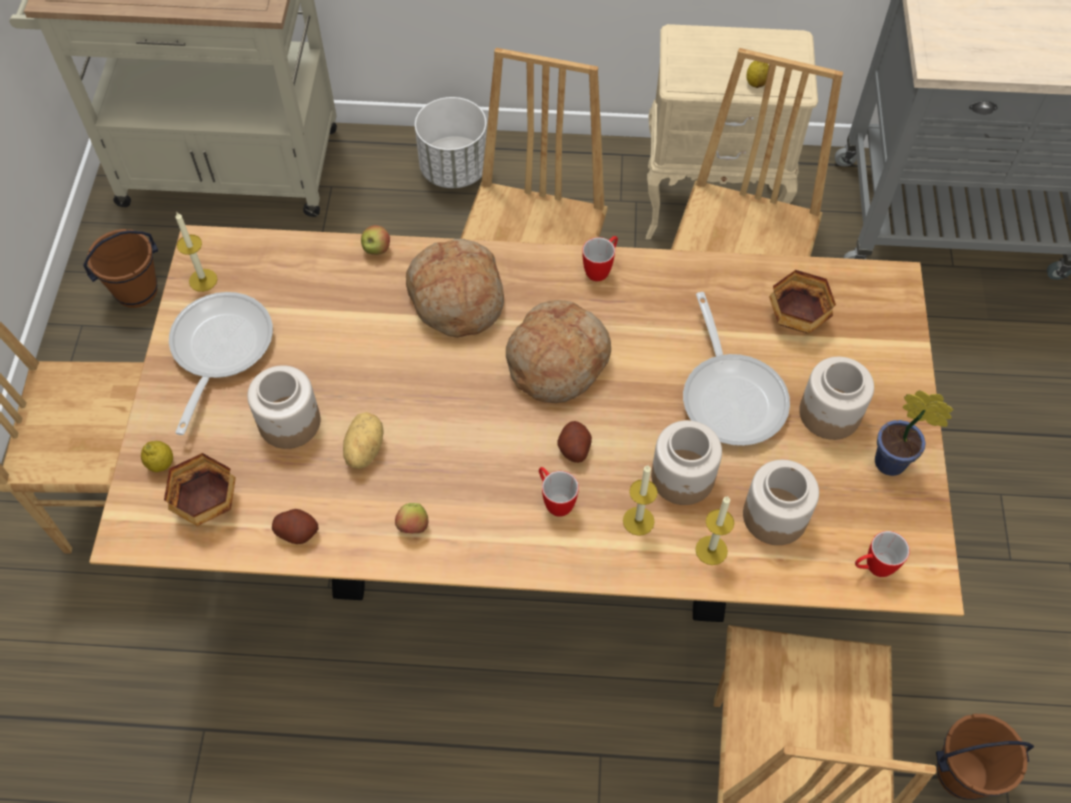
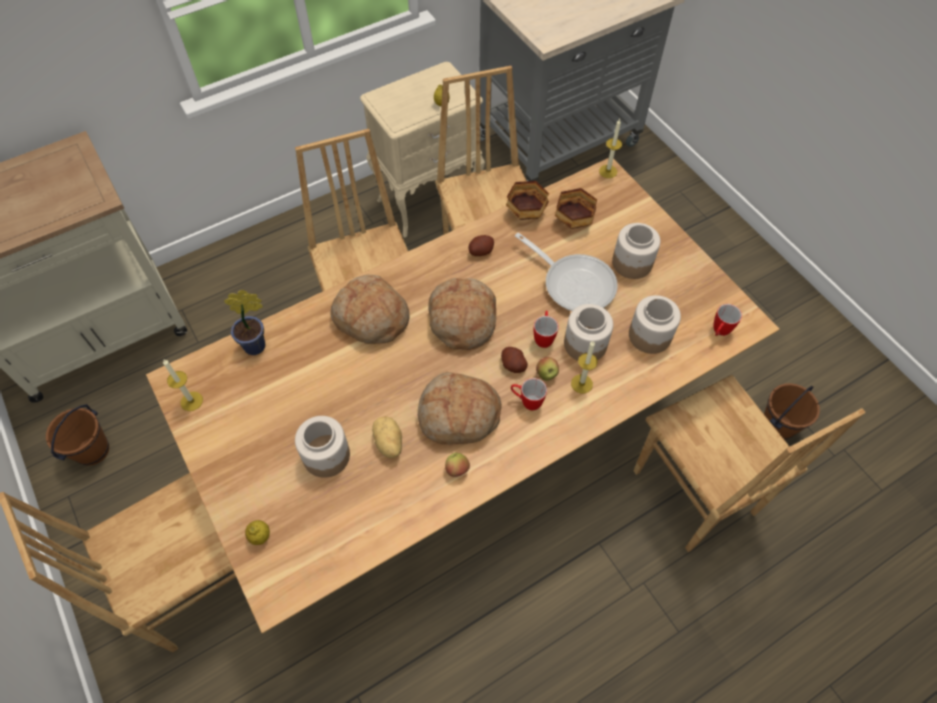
camera: 35 degrees left, 0 degrees up
bowl [164,453,236,526] -> bowl moved to [506,181,549,220]
frying pan [169,292,273,435] -> none
potato [272,509,318,544] -> potato moved to [469,235,494,256]
apple [361,225,390,255] -> apple moved to [536,357,559,381]
white planter [415,97,487,188] -> none
mug [582,236,618,281] -> mug moved to [534,311,559,348]
candle [695,496,734,565] -> candle moved to [599,119,622,178]
potted plant [875,390,953,476] -> potted plant moved to [224,290,265,355]
none -> bread [418,372,502,445]

